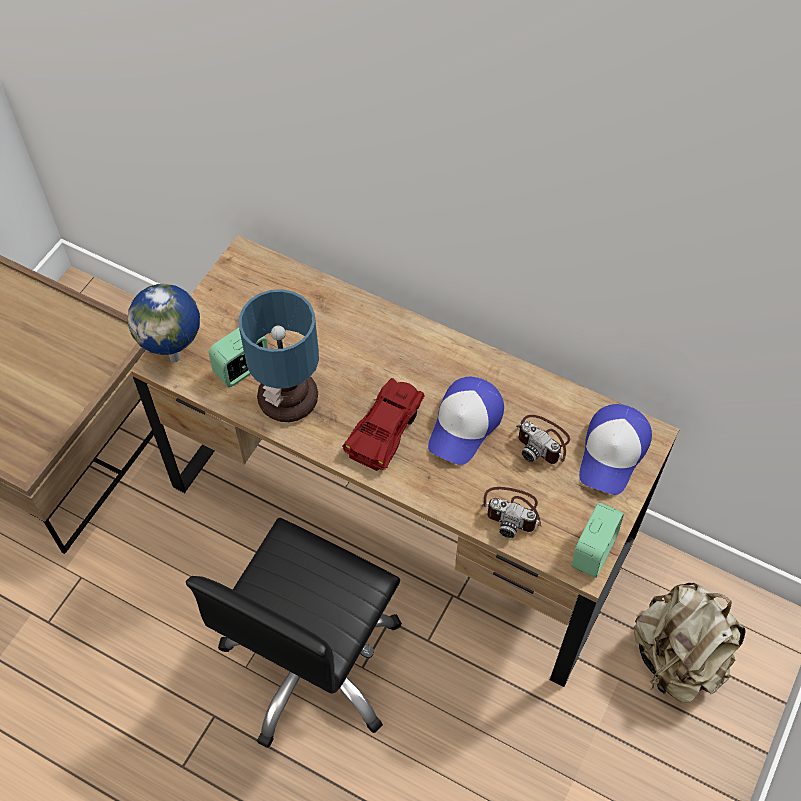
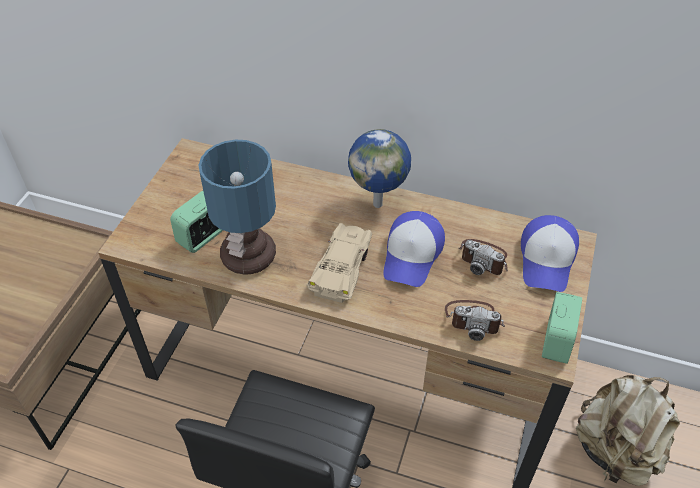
camera: 10 degrees left, 10 degrees down
globe [128,284,200,362] -> globe moved to [348,129,411,208]
red toy car [342,378,425,471] -> beige toy car [307,223,372,303]

